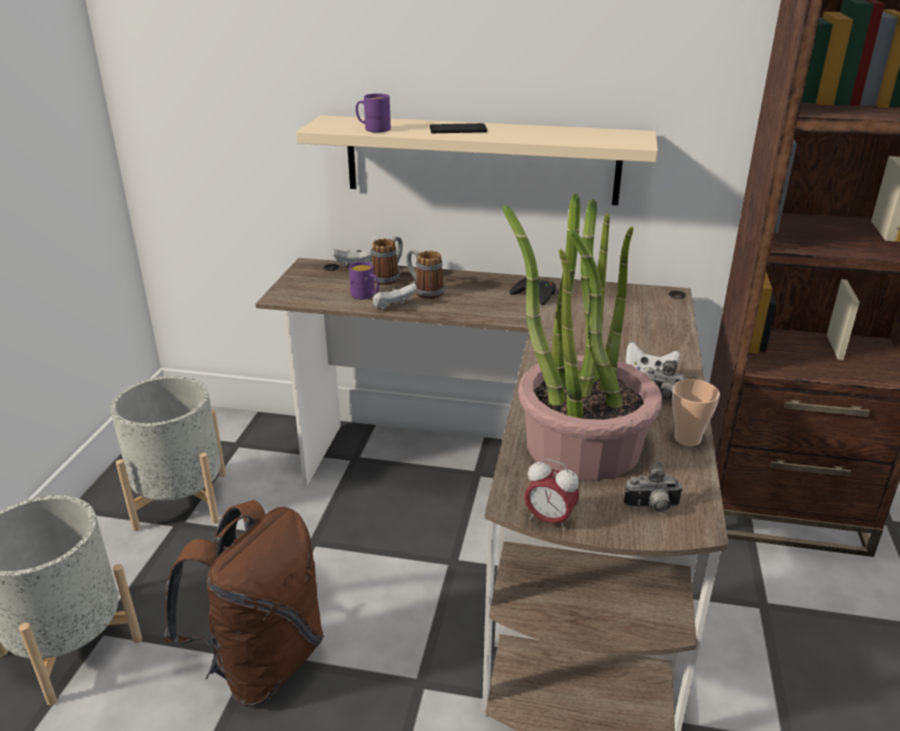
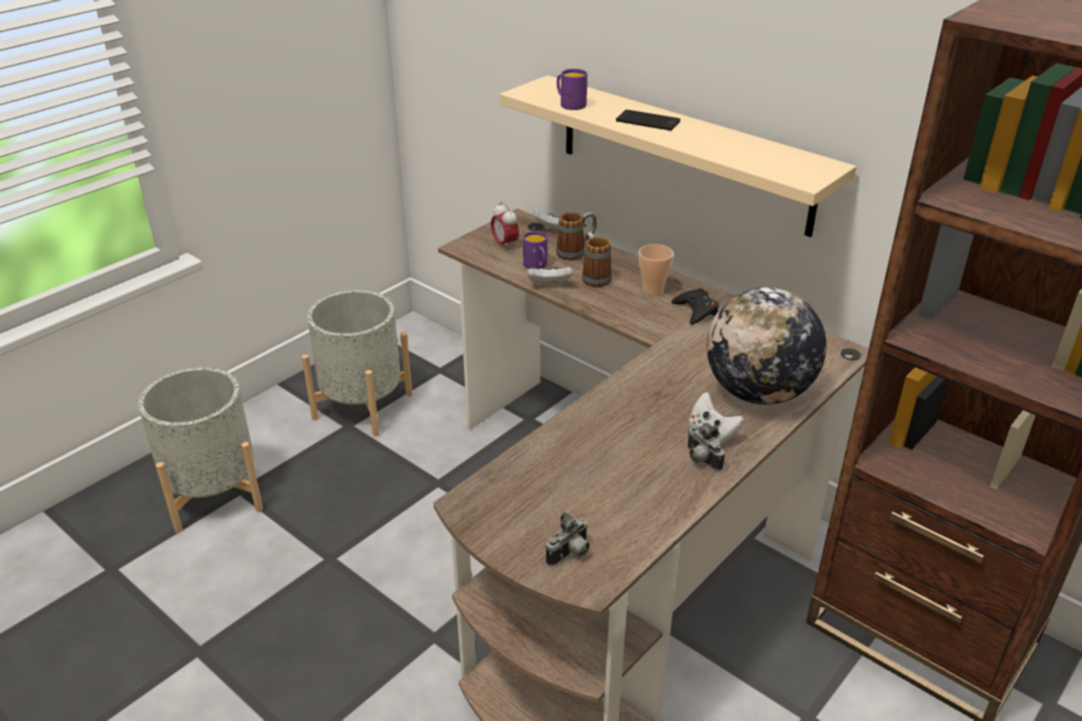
camera: 30 degrees right, 5 degrees up
brown backpack [164,500,324,706] -> none
potted plant [503,193,662,480] -> none
alarm clock [524,458,579,531] -> alarm clock moved to [491,202,519,251]
camera [624,461,683,513] -> camera turned 75 degrees counterclockwise [546,512,590,566]
cup [672,379,720,446] -> cup moved to [639,244,674,296]
none -> globe [707,287,826,405]

